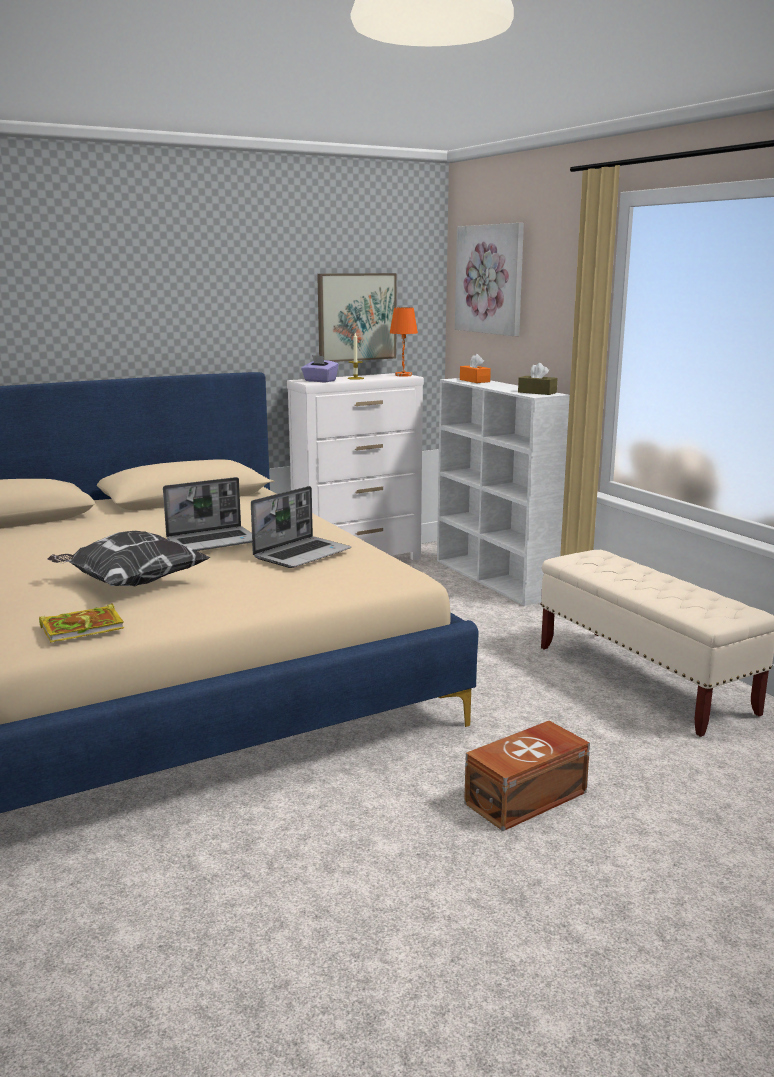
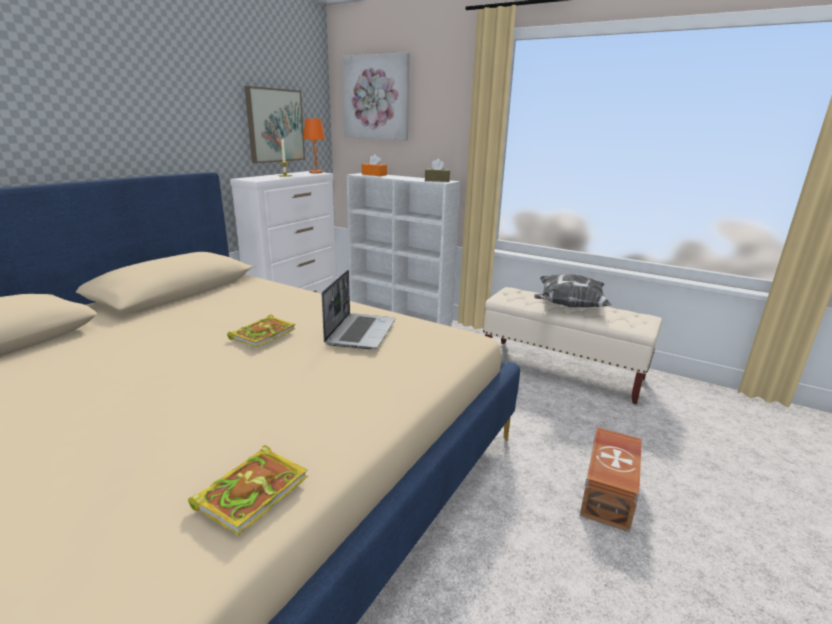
camera: 30 degrees left, 5 degrees up
pillow [48,530,211,586] -> pillow moved to [534,274,611,307]
laptop [163,477,252,551] -> book [227,314,296,348]
purple tissue box [301,355,339,382] -> none

